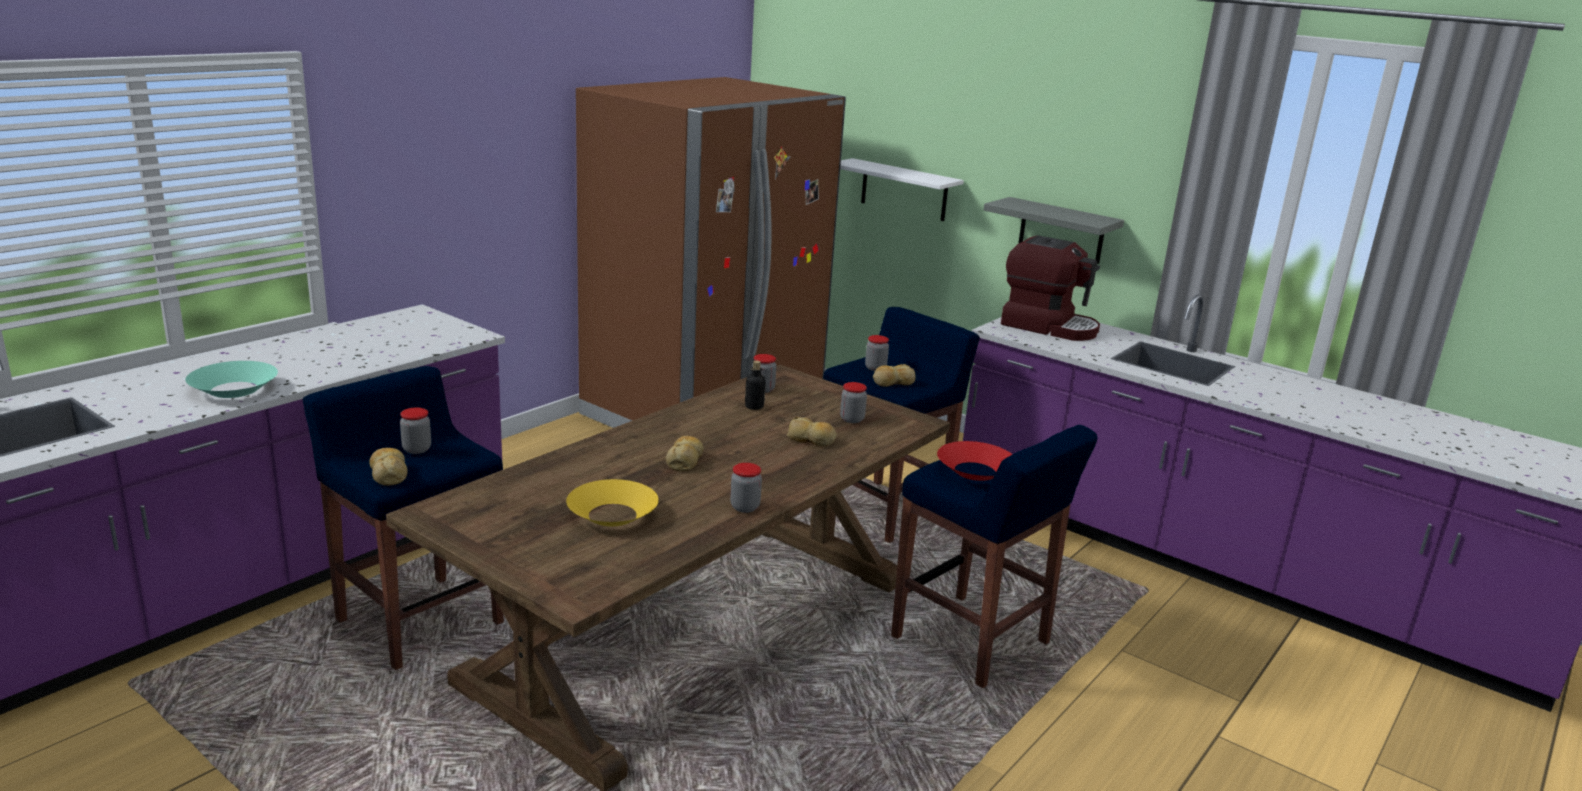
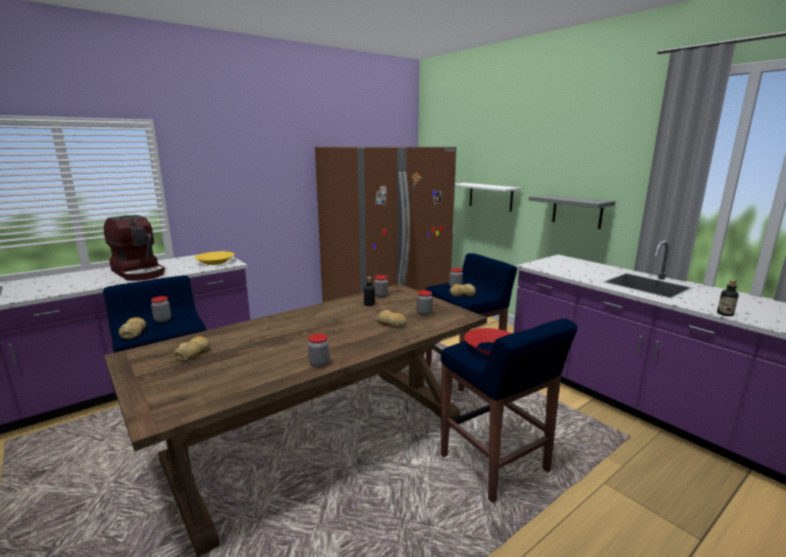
camera: 15 degrees right, 5 degrees down
turquoise bowl [186,361,278,398] -> none
yellow bowl [566,479,659,526] -> yellow bowl moved to [195,251,235,265]
bread [666,436,704,471] -> bread moved to [174,336,210,361]
coffee machine [1001,235,1100,341] -> coffee machine moved to [104,215,165,281]
none -> bottle [717,280,739,316]

